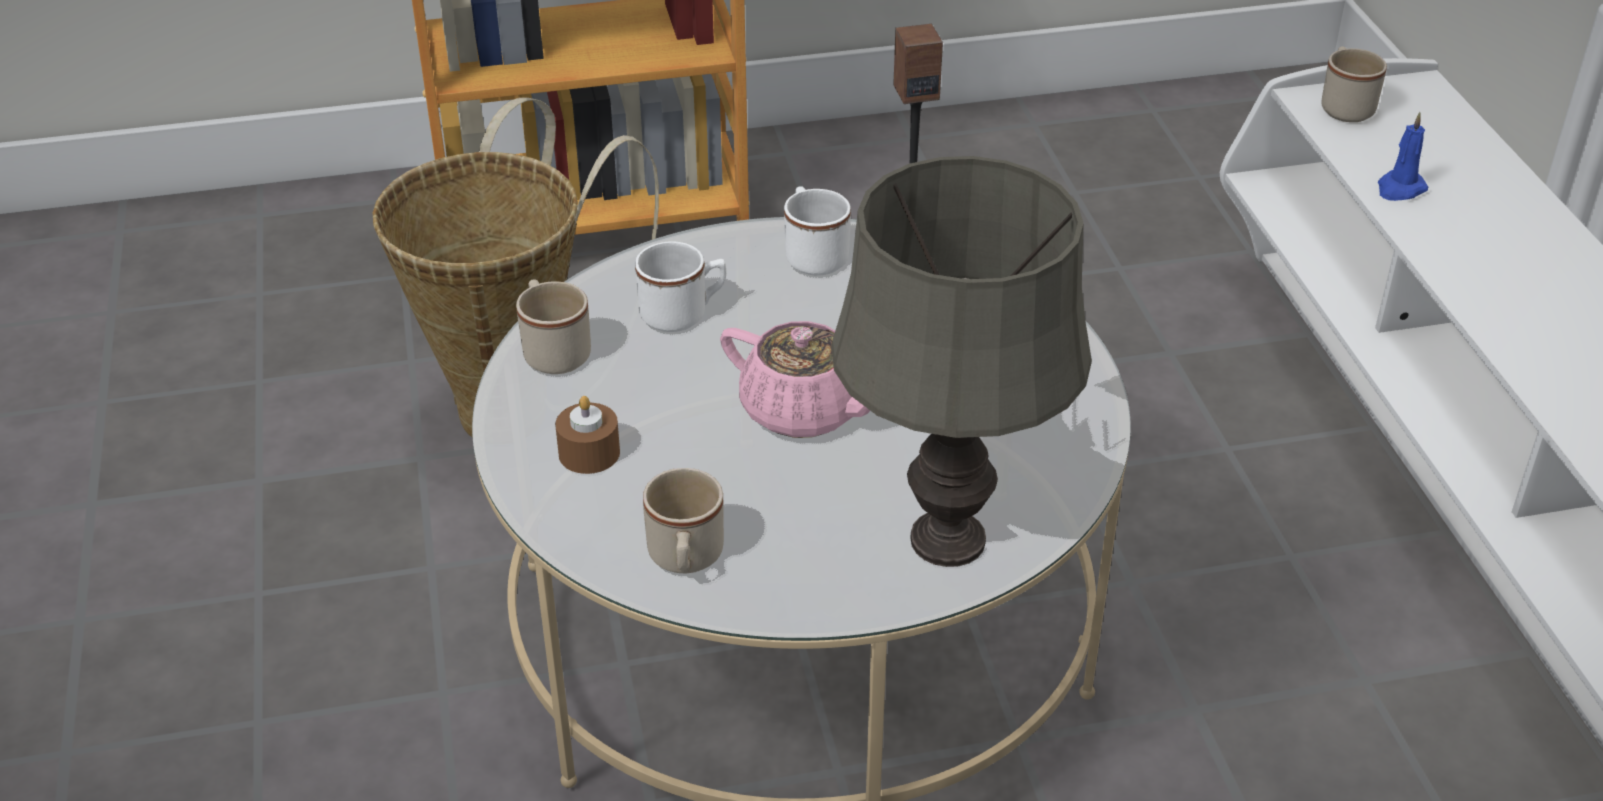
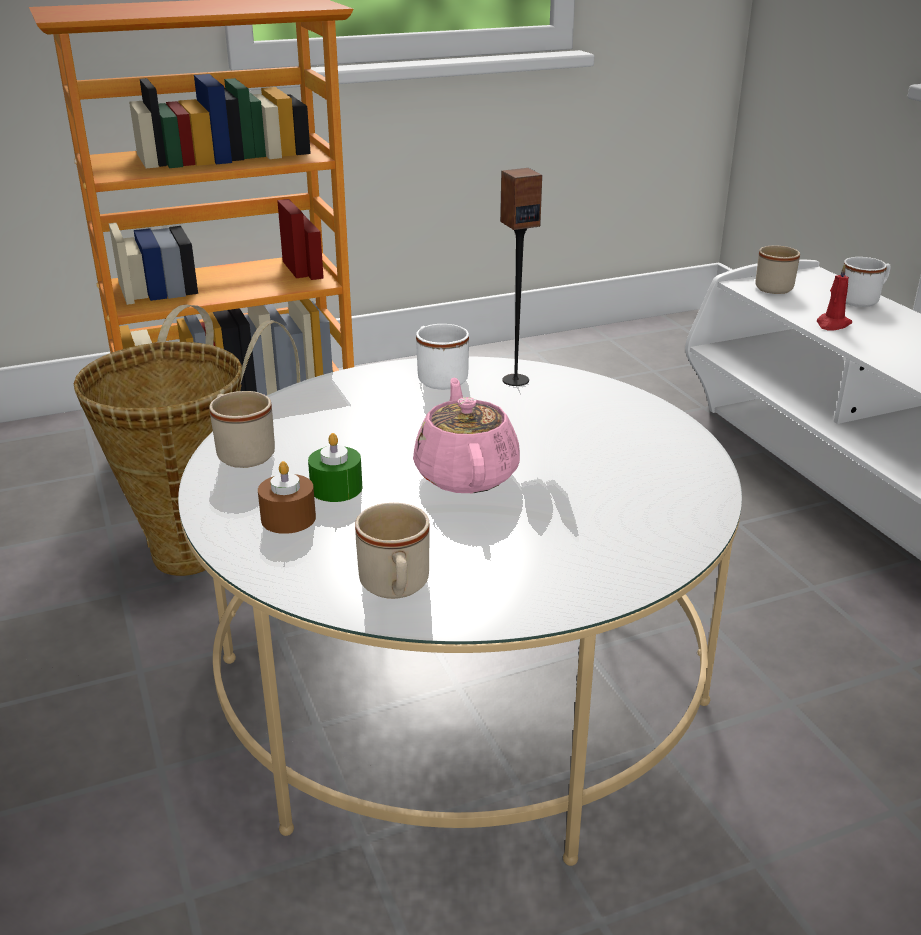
camera: 10 degrees left, 10 degrees down
white mug [635,241,726,332] -> white mug moved to [843,257,891,307]
pink teapot [720,321,870,438] -> pink teapot turned 120 degrees counterclockwise [413,377,520,493]
grey table lamp [831,156,1092,567] -> none
blue candle [1378,112,1428,201] -> red candle [817,264,852,331]
none -> green candle [308,433,362,502]

